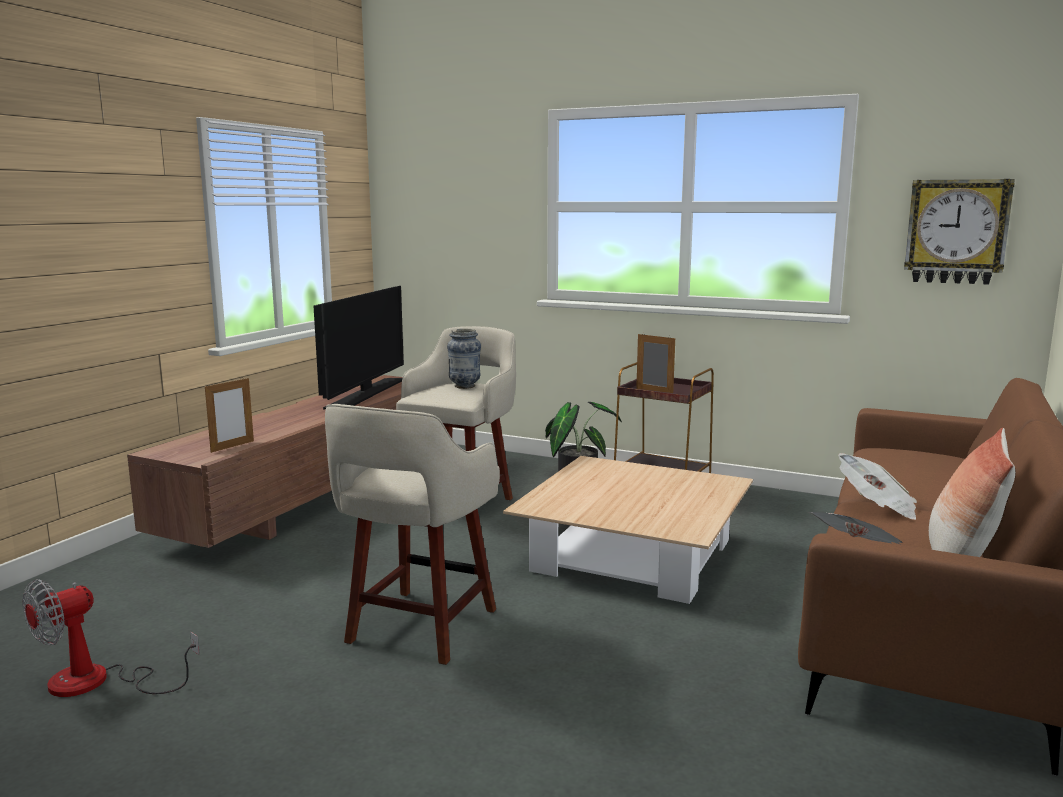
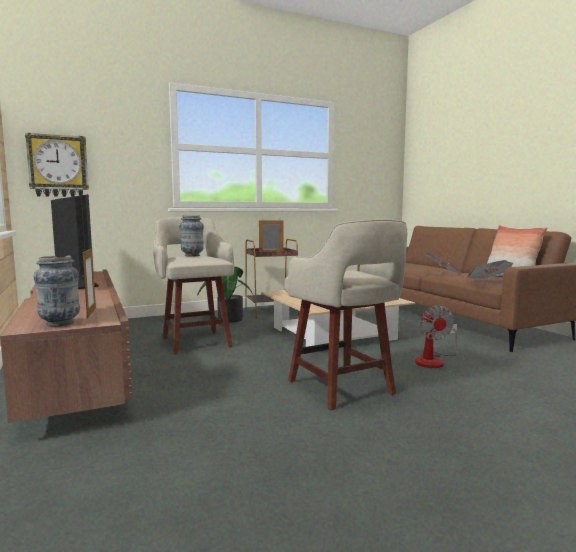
camera: 50 degrees left, 5 degrees down
fan [22,579,200,697] -> fan moved to [415,305,458,368]
wall clock [904,179,1015,285] -> wall clock moved to [25,132,89,197]
none -> vase [33,256,80,327]

